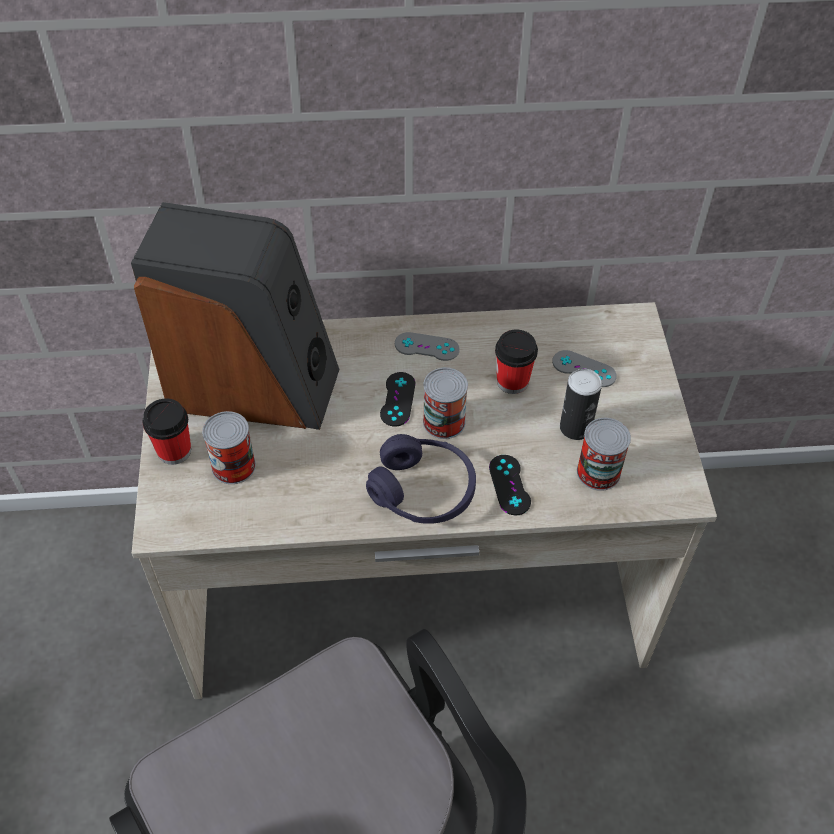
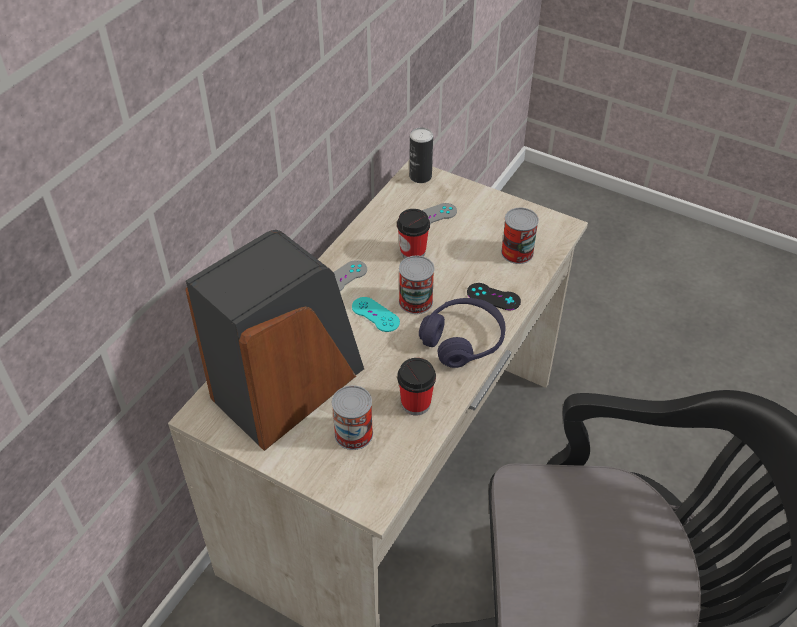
camera: 55 degrees left, 5 degrees down
cup [142,398,191,465] -> cup moved to [397,358,436,416]
black game controller [380,372,415,426] -> turquoise game controller [352,297,400,332]
can [560,369,602,440] -> can moved to [409,127,433,183]

